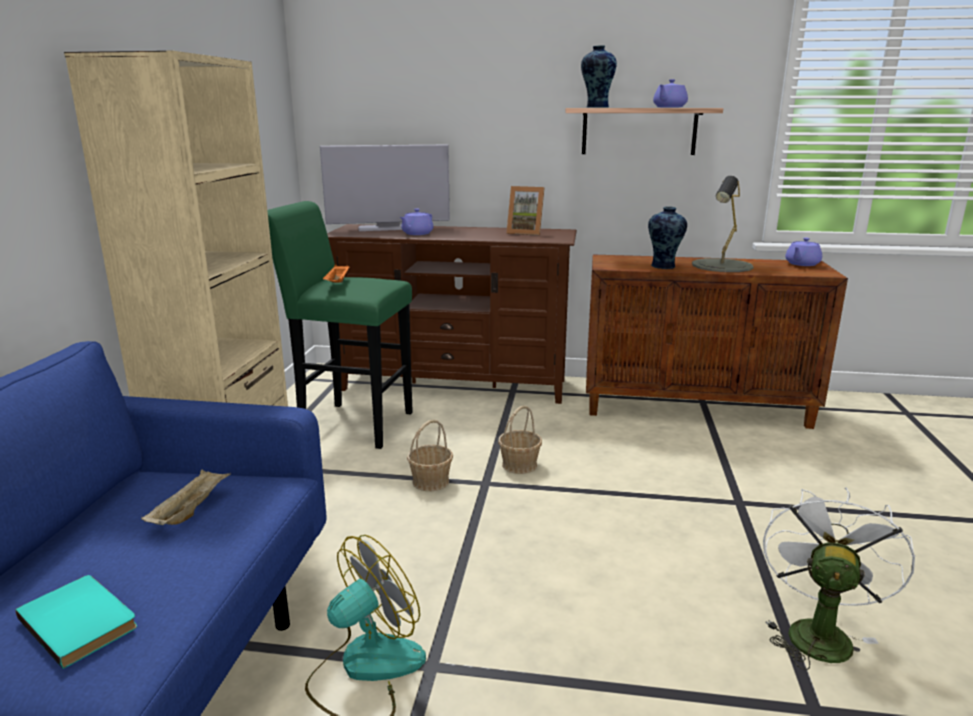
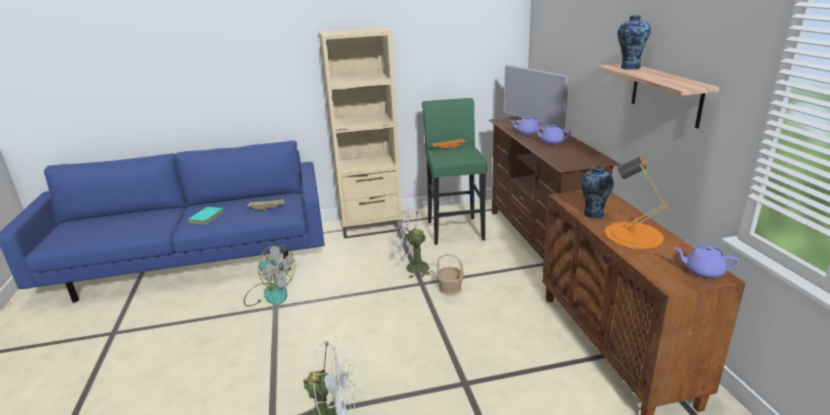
camera: 70 degrees right, 5 degrees up
basket [407,420,453,491] -> white fan [391,208,434,278]
picture frame [506,186,544,236] -> none
purple teapot [653,79,688,108] -> purple teapot moved to [534,125,571,144]
grey table lamp [692,176,754,272] -> orange table lamp [604,157,669,249]

